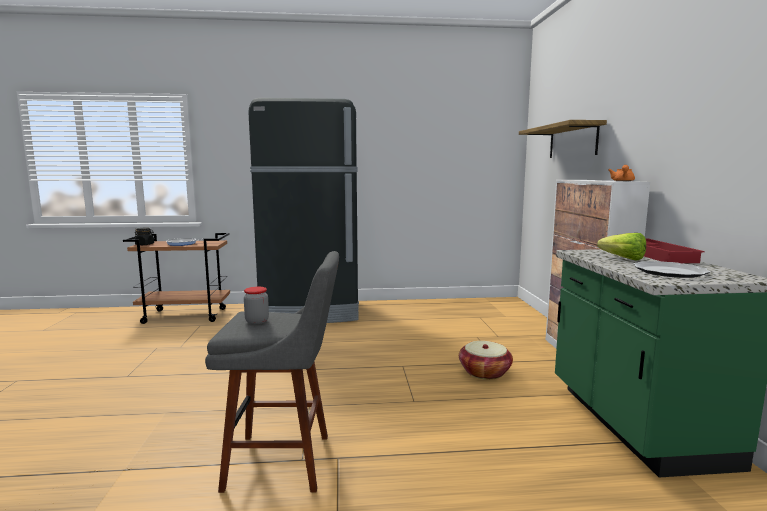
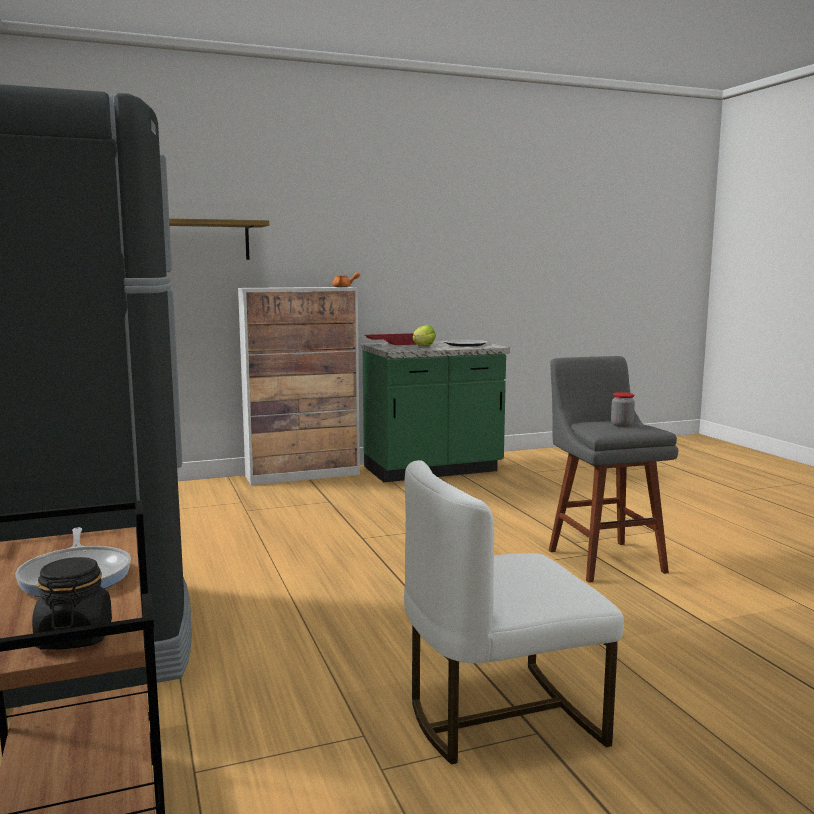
camera: 105 degrees left, 0 degrees up
basket [459,341,513,380] -> none
none -> white chair [404,460,624,764]

